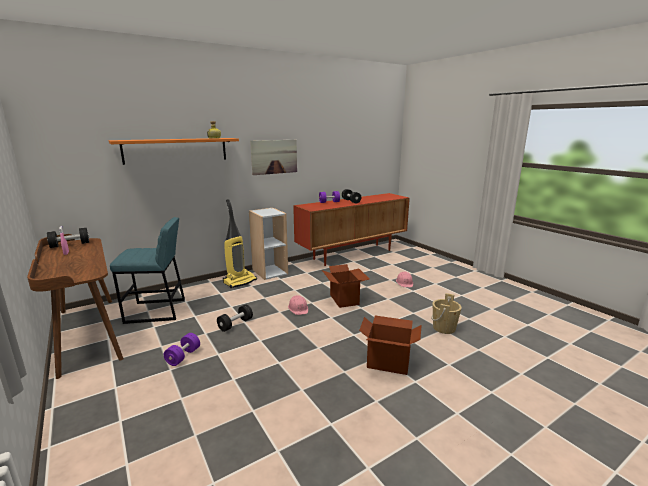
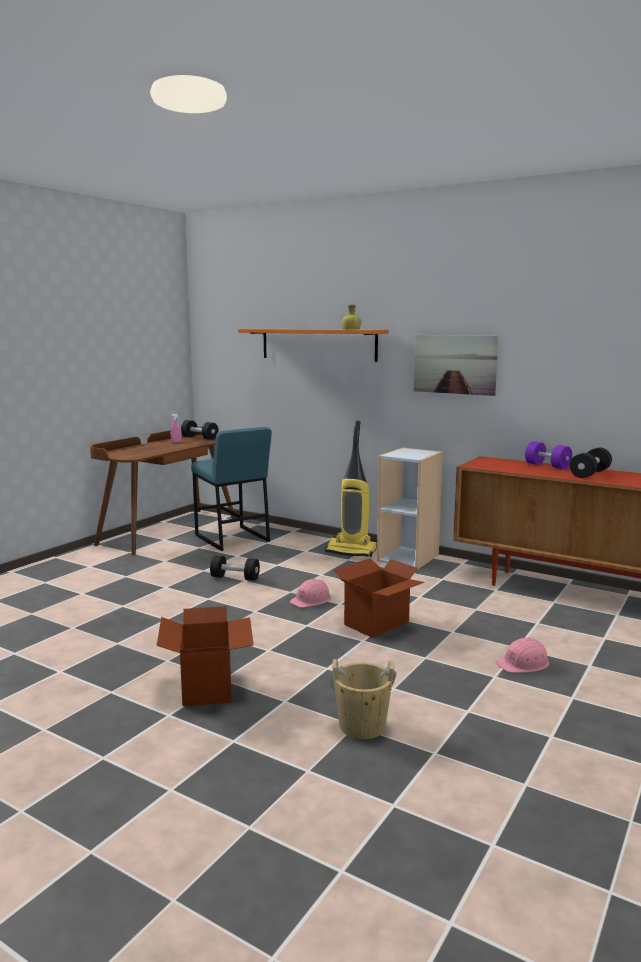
camera: 65 degrees right, 5 degrees down
purple dumbbell [164,333,200,366] -> none

